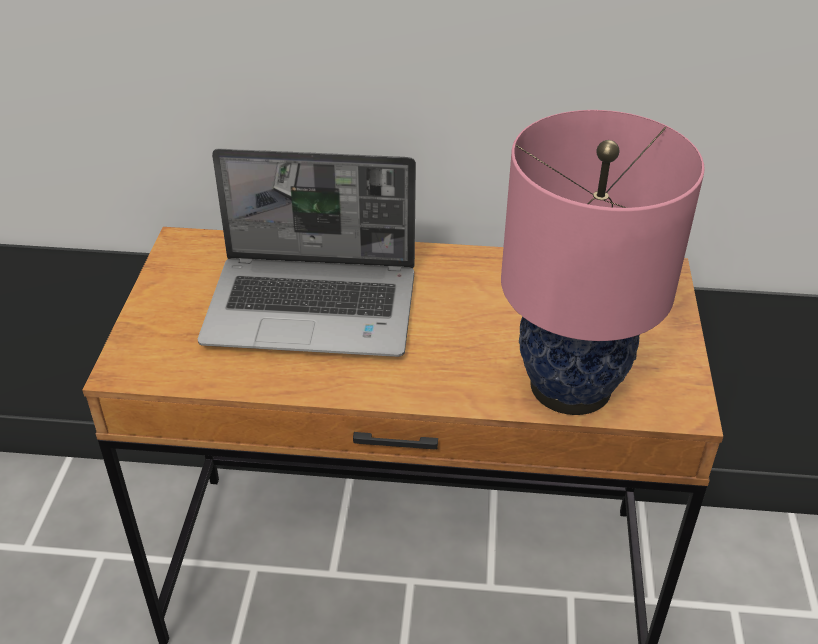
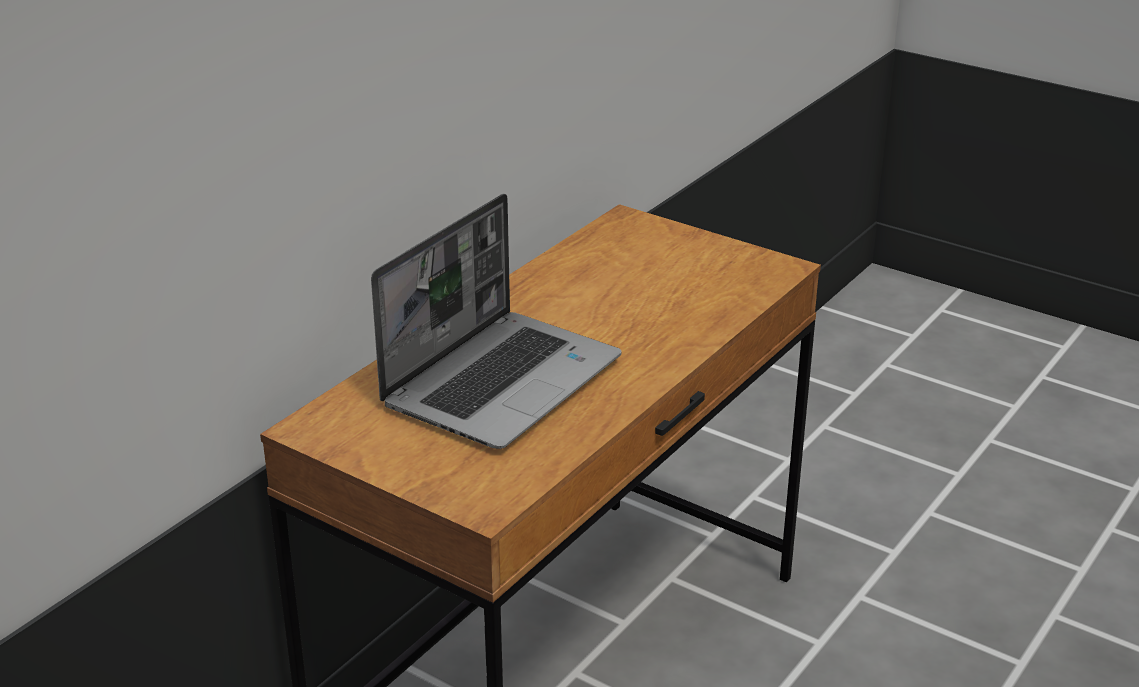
camera: 60 degrees left, 10 degrees down
pink table lamp [501,110,705,415] -> none

